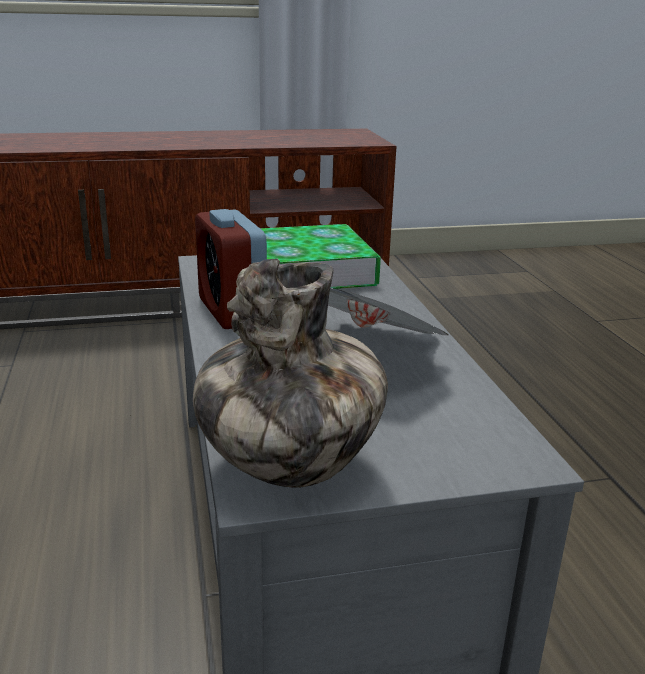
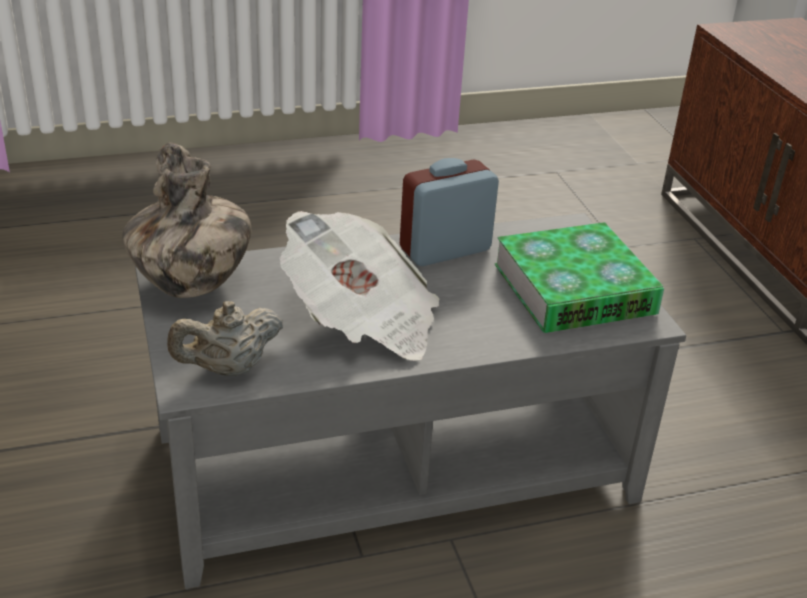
camera: 85 degrees right, 10 degrees up
none -> beige teapot [167,301,283,376]

